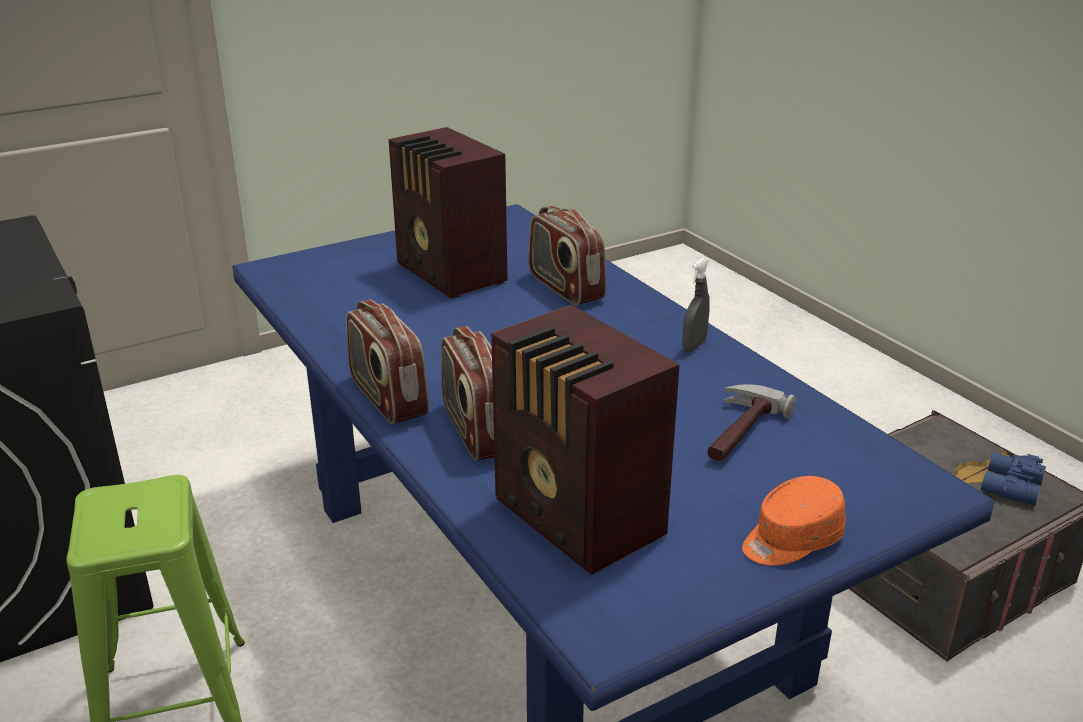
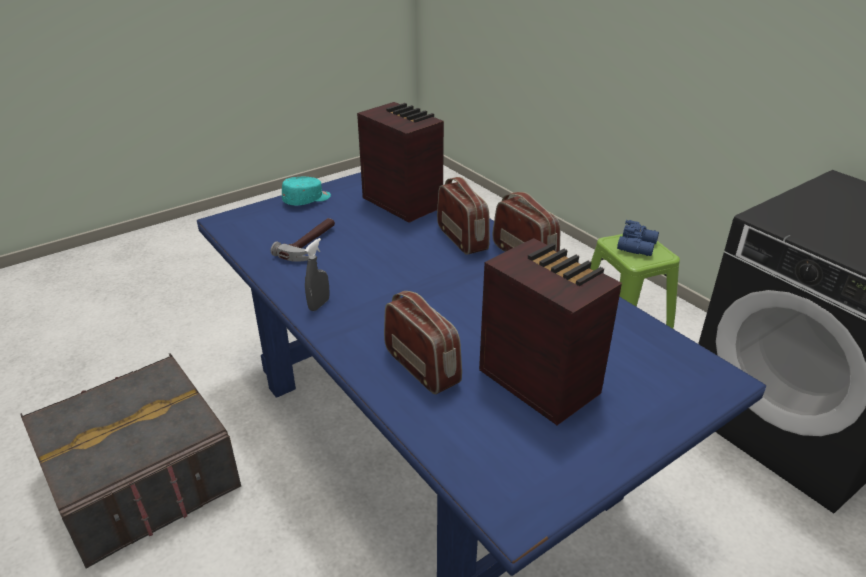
camera: 175 degrees right, 5 degrees up
orange cap [742,476,846,566] -> turquoise cap [282,177,331,206]
blue binoculars [981,452,1046,505] -> blue binoculars moved to [617,220,659,256]

